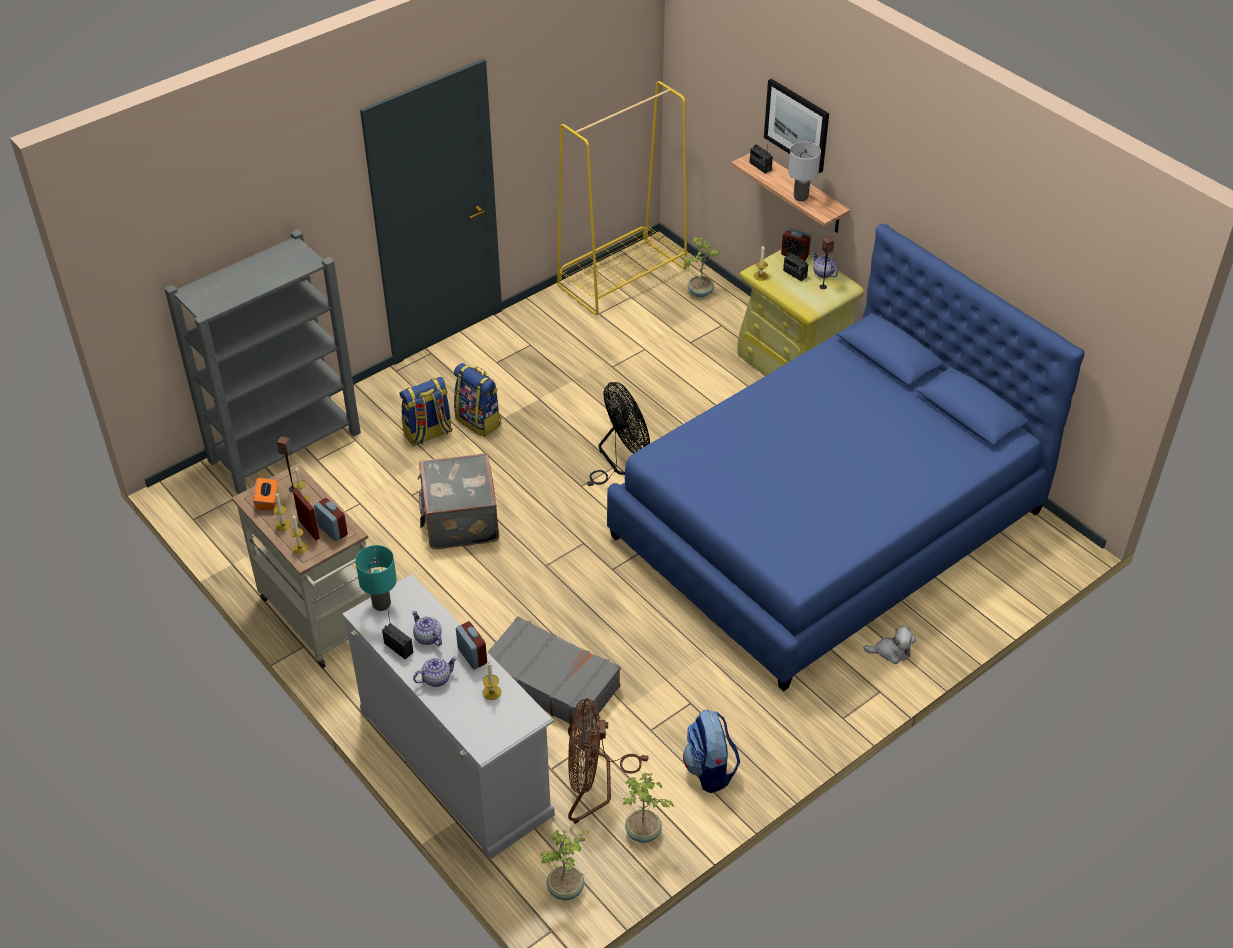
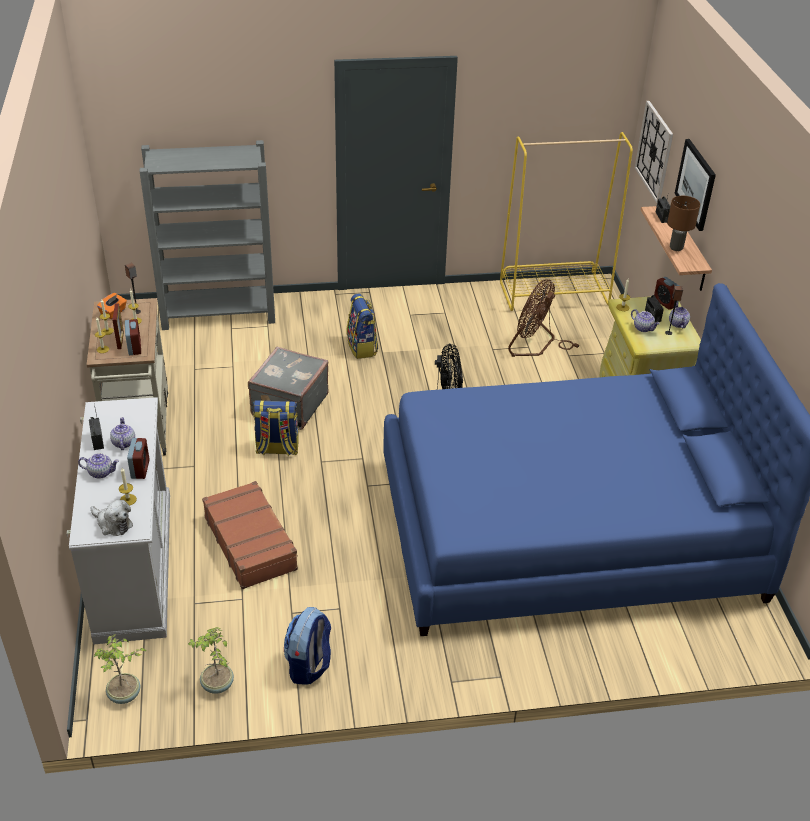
camera: 30 degrees right, 5 degrees down
turquoise table lamp [355,545,397,611] -> none
backpack [399,377,452,446] -> backpack moved to [253,400,299,456]
grey suitcase [488,616,621,730] -> brown suitcase [202,481,298,589]
brown fan [568,698,650,824] -> brown fan moved to [508,280,579,357]
potted plant [683,237,719,297] -> none
white table lamp [788,142,821,201] -> brown table lamp [667,196,700,251]
plush toy [863,625,916,664] -> plush toy moved to [90,500,133,536]
none -> teapot [631,309,660,332]
none -> wall clock [635,101,673,203]

